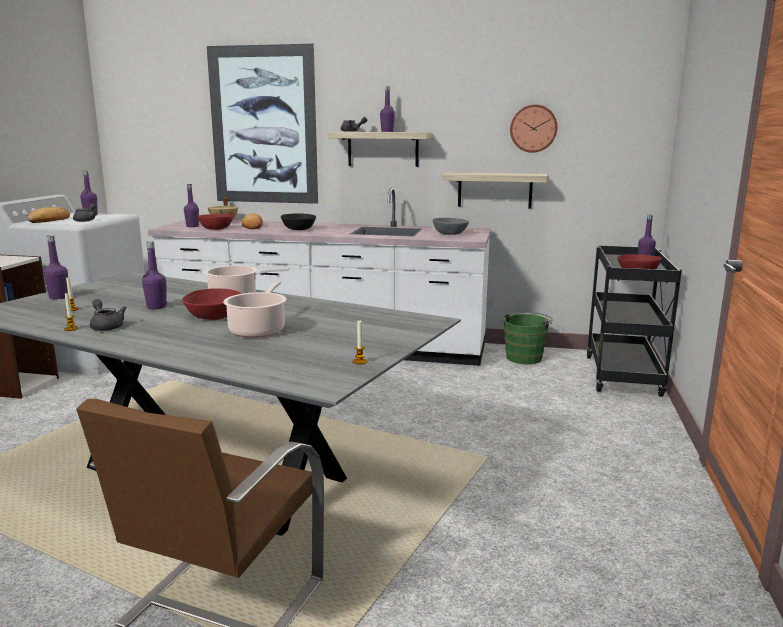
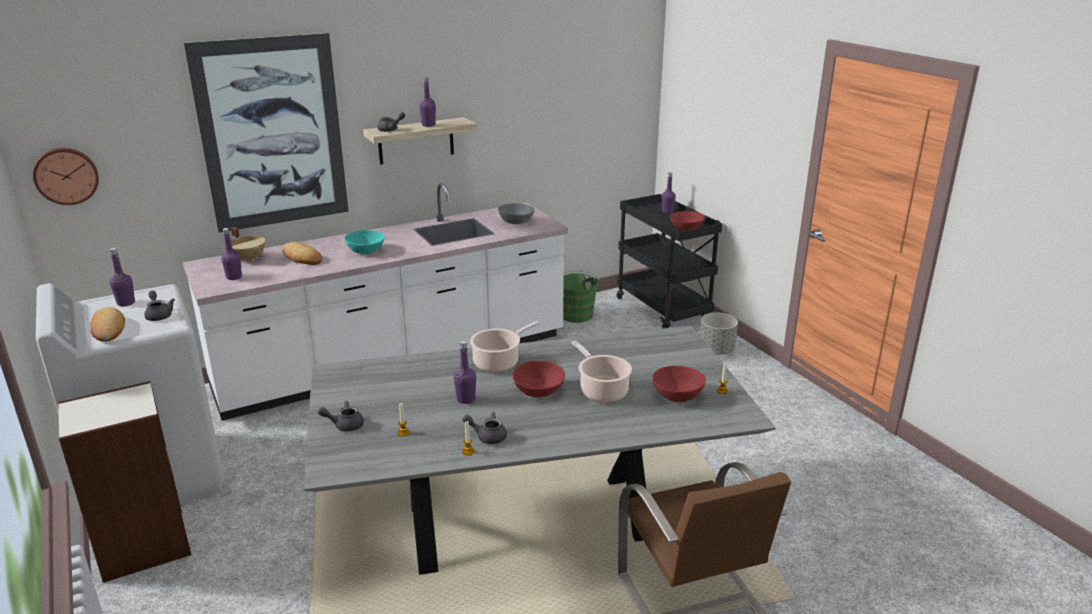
camera: 40 degrees left, 10 degrees up
purple bottle [43,235,68,299] -> grey teapot [318,401,364,432]
red bowl [197,214,234,230] -> red bowl moved to [652,366,706,402]
black bowl [281,214,316,230] -> turquoise bowl [345,230,385,254]
shelf [442,172,547,209] -> none
wall clock [510,104,557,153] -> wall clock moved to [33,148,99,205]
none -> grey planter [700,312,738,355]

